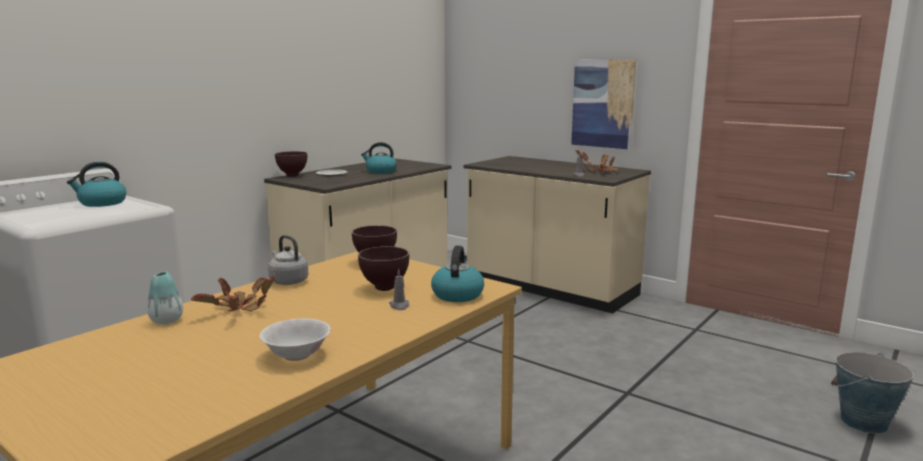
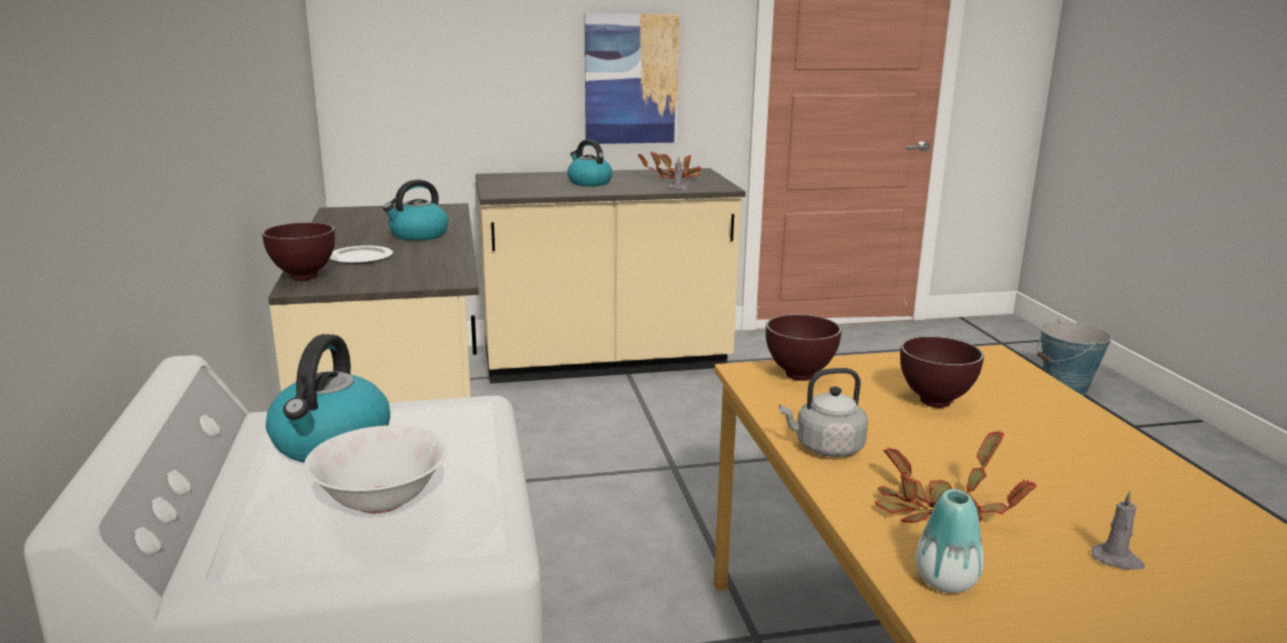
camera: 50 degrees left, 5 degrees up
white bowl [259,318,331,361] -> white bowl moved to [304,425,447,514]
grey candle [389,268,409,310] -> grey candle moved to [1092,491,1145,570]
kettle [431,246,484,302] -> kettle moved to [567,139,613,186]

